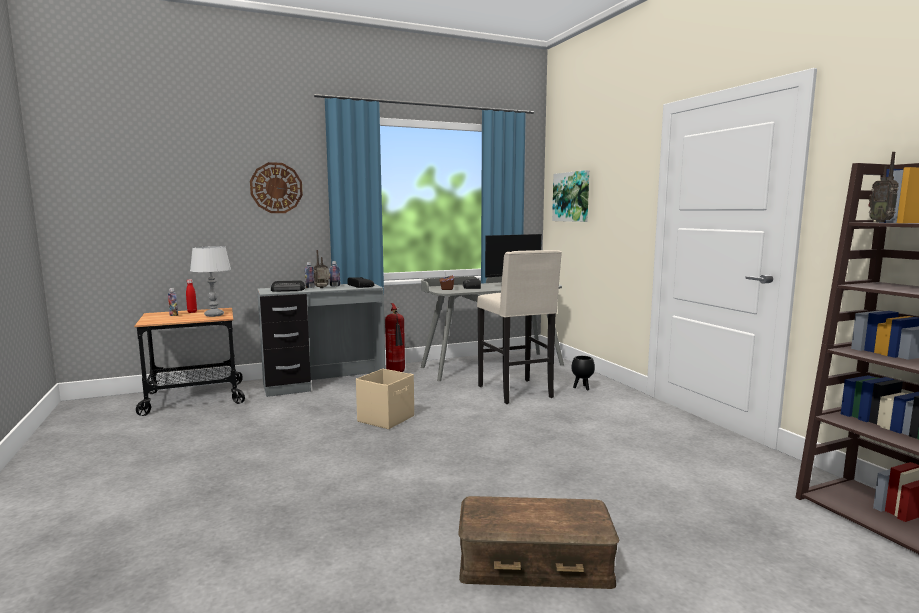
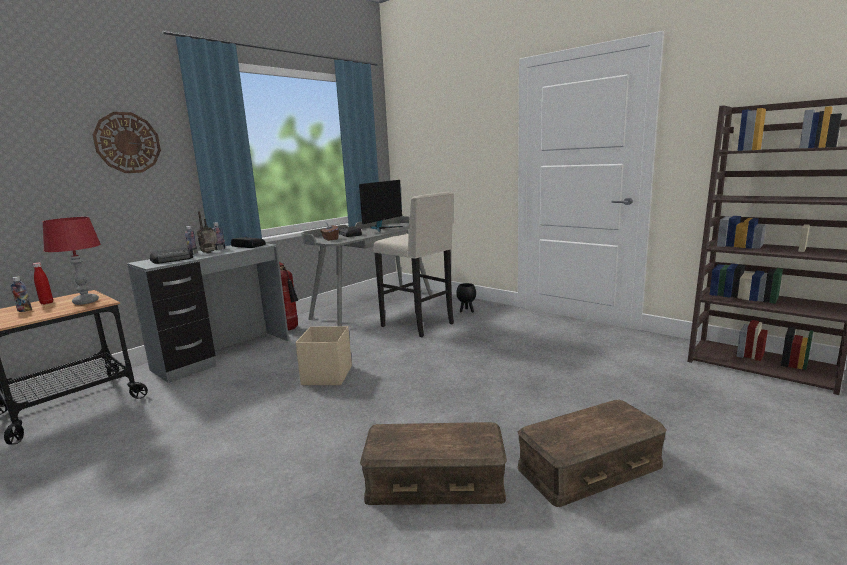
camera: 25 degrees left, 5 degrees up
grey table lamp [190,246,231,317] -> red table lamp [42,217,101,305]
picture [552,170,589,222] -> none
radio [868,152,899,222] -> none
none -> brown storage box [360,422,507,505]

